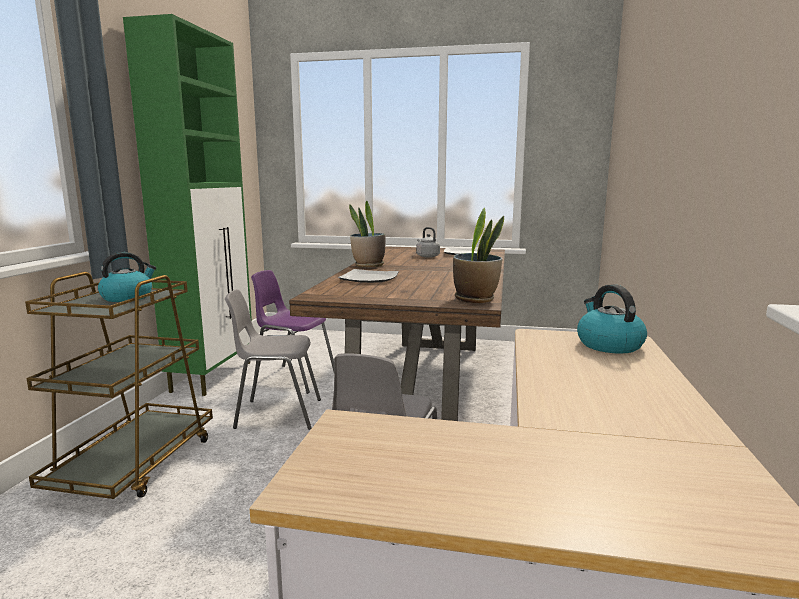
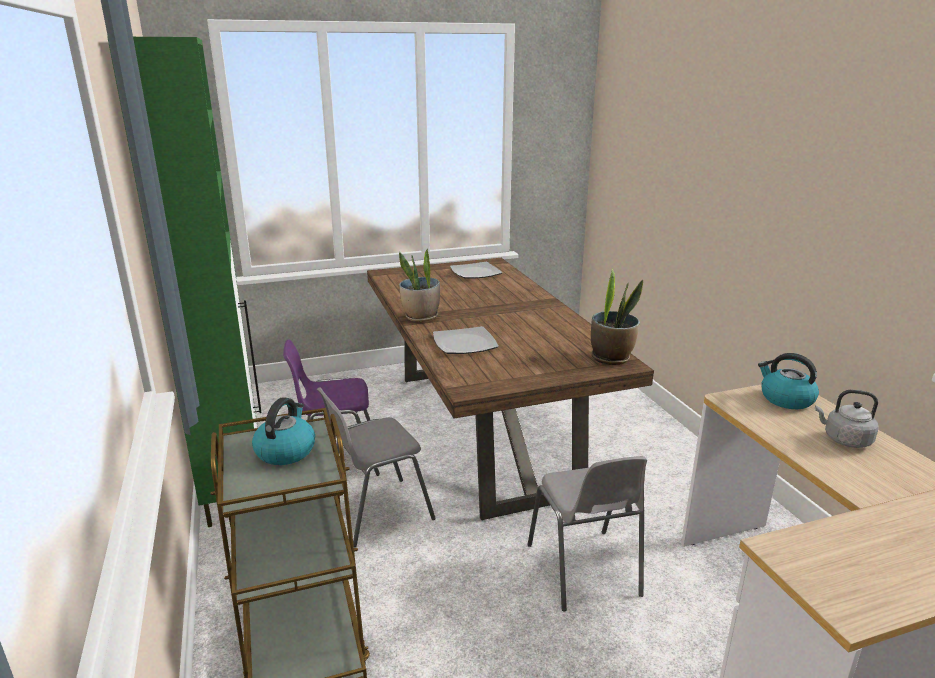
camera: 30 degrees left, 10 degrees up
grey kettle [416,227,440,258] -> grey kettle moved to [815,390,879,448]

